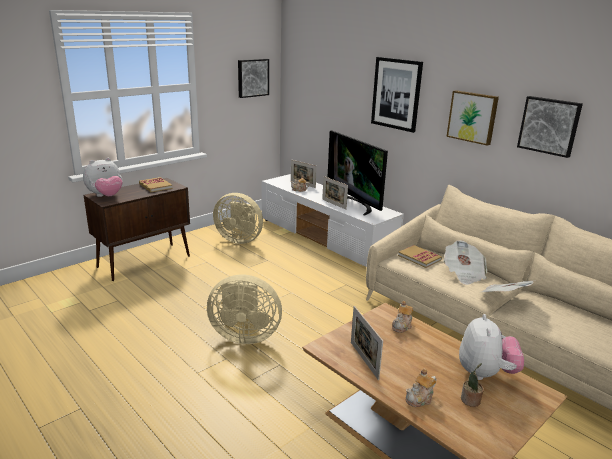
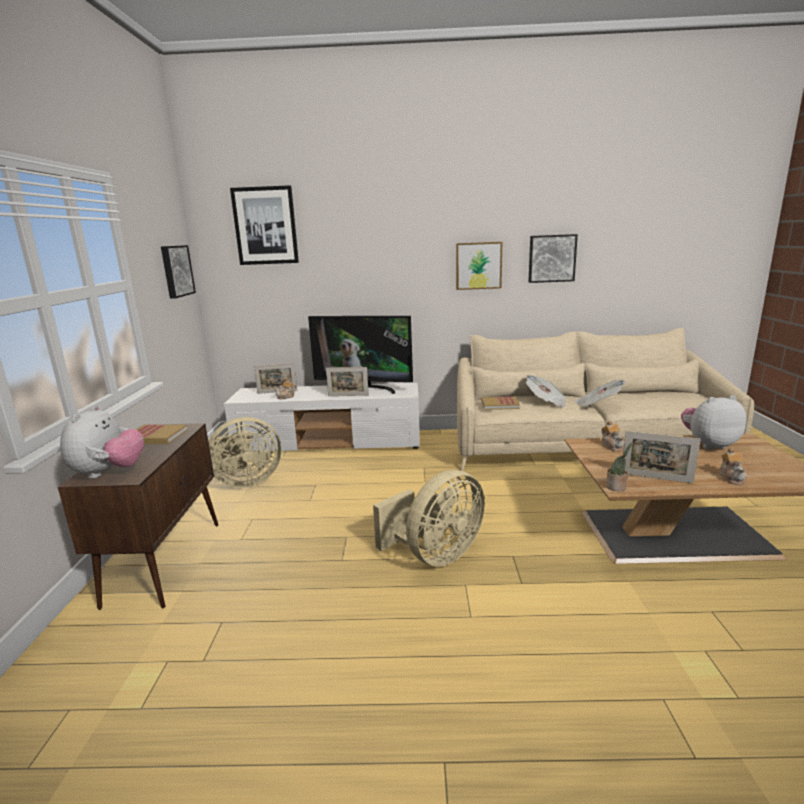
camera: 45 degrees left, 5 degrees down
picture [371,57,423,133] -> picture moved to [230,185,299,265]
plush toy [459,314,524,380] -> plush toy turned 60 degrees counterclockwise [681,395,747,450]
potted plant [461,363,484,407] -> potted plant moved to [606,442,633,492]

